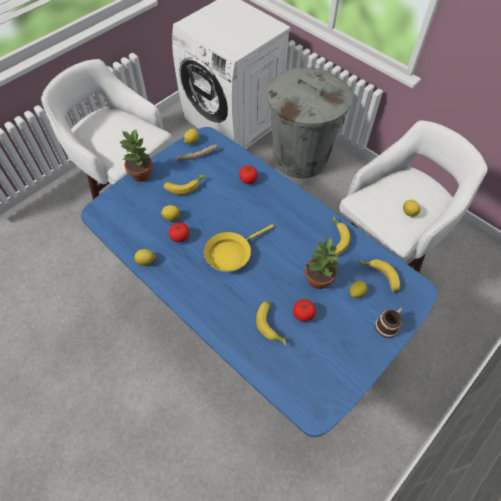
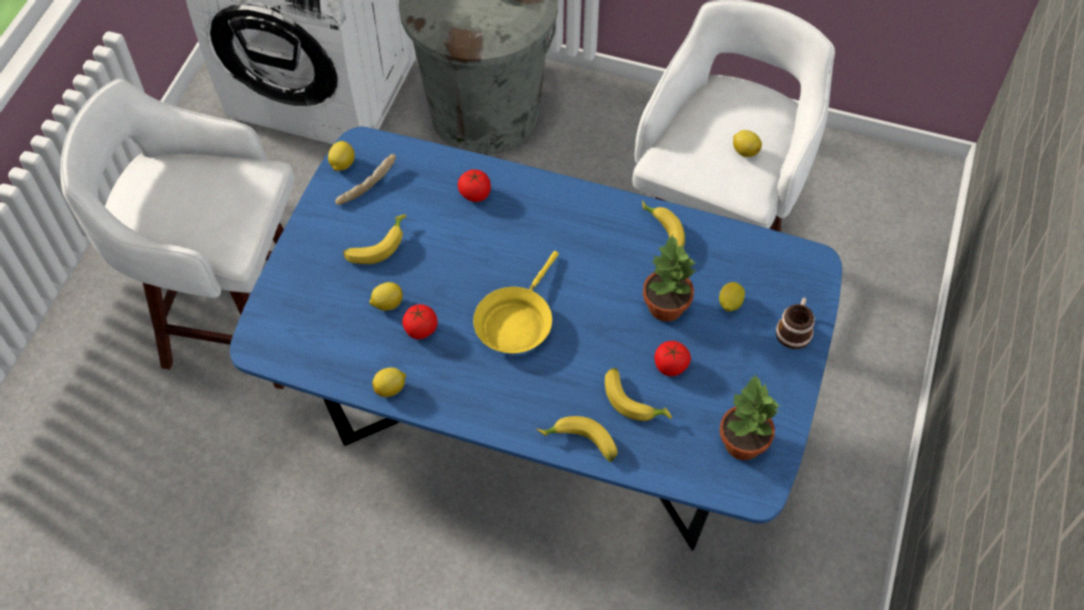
camera: 25 degrees left, 0 degrees up
potted plant [119,128,153,182] -> potted plant moved to [720,374,780,460]
banana [359,259,400,293] -> banana moved to [537,416,617,462]

